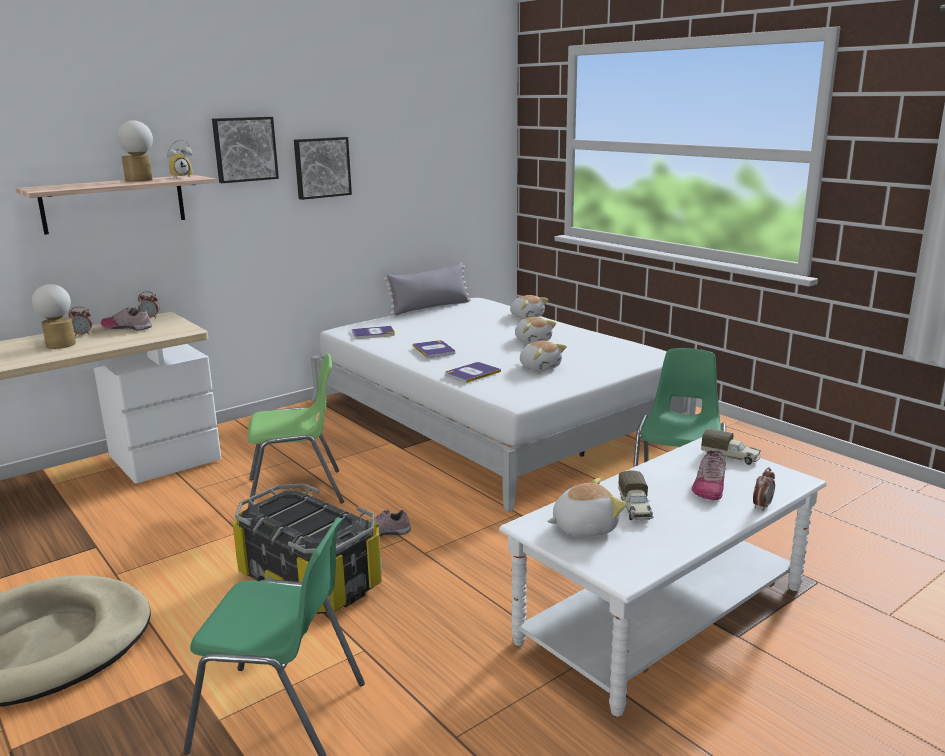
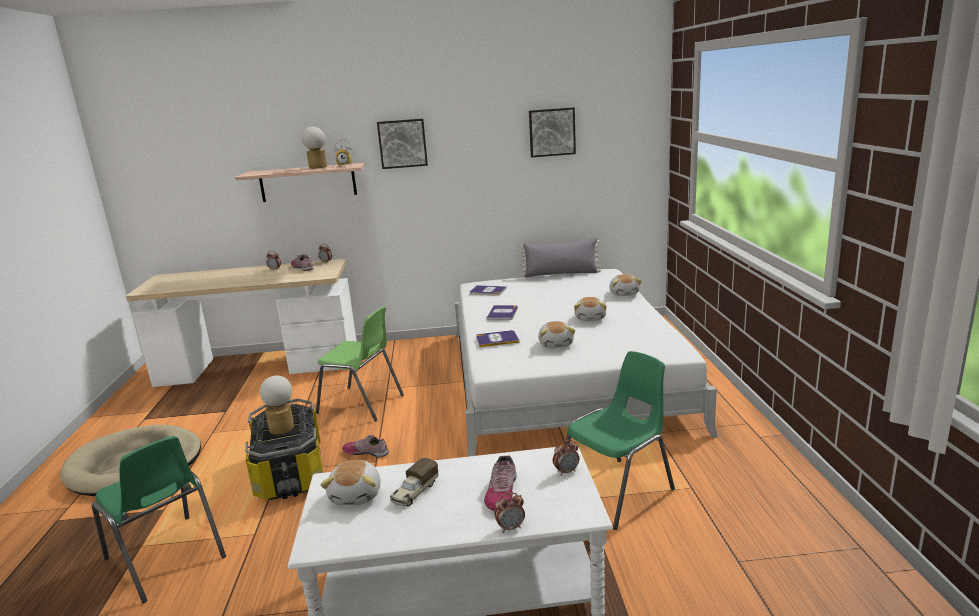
camera: 35 degrees right, 0 degrees up
table lamp [32,284,76,349] -> table lamp moved to [260,375,294,434]
picture [294,137,352,200] -> picture moved to [529,107,576,157]
plush toy [547,478,626,536] -> plush toy turned 75 degrees clockwise [320,460,381,505]
shoe [692,450,726,500] -> shoe turned 45 degrees counterclockwise [484,455,517,511]
toy truck [701,428,761,465] -> alarm clock [553,440,579,476]

